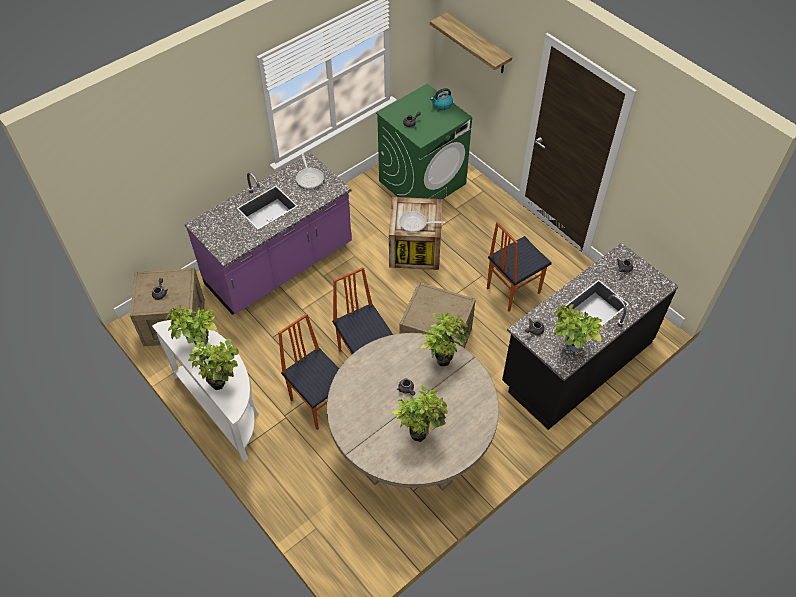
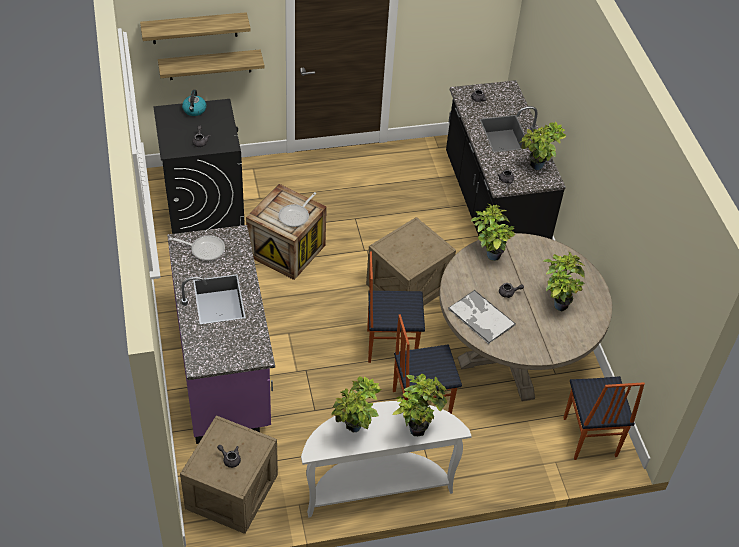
camera: 65 degrees left, 5 degrees down
green washing machine [376,84,472,199] -> black washing machine [153,99,245,234]
chair [487,222,552,312] -> chair moved to [563,376,645,460]
none -> shelf [158,49,264,80]
none -> tray [448,290,516,344]

